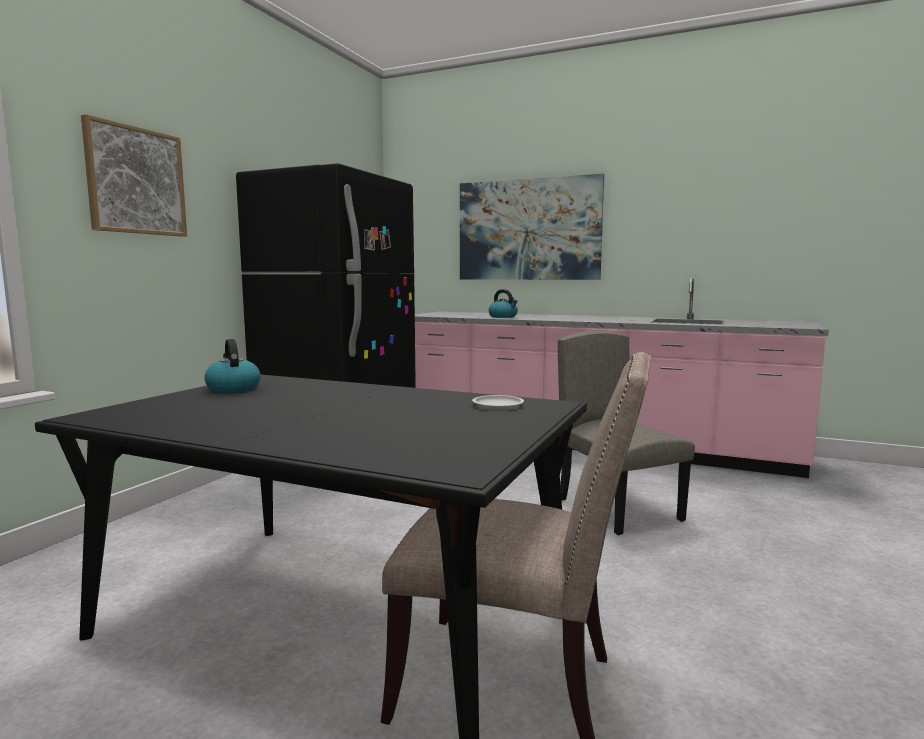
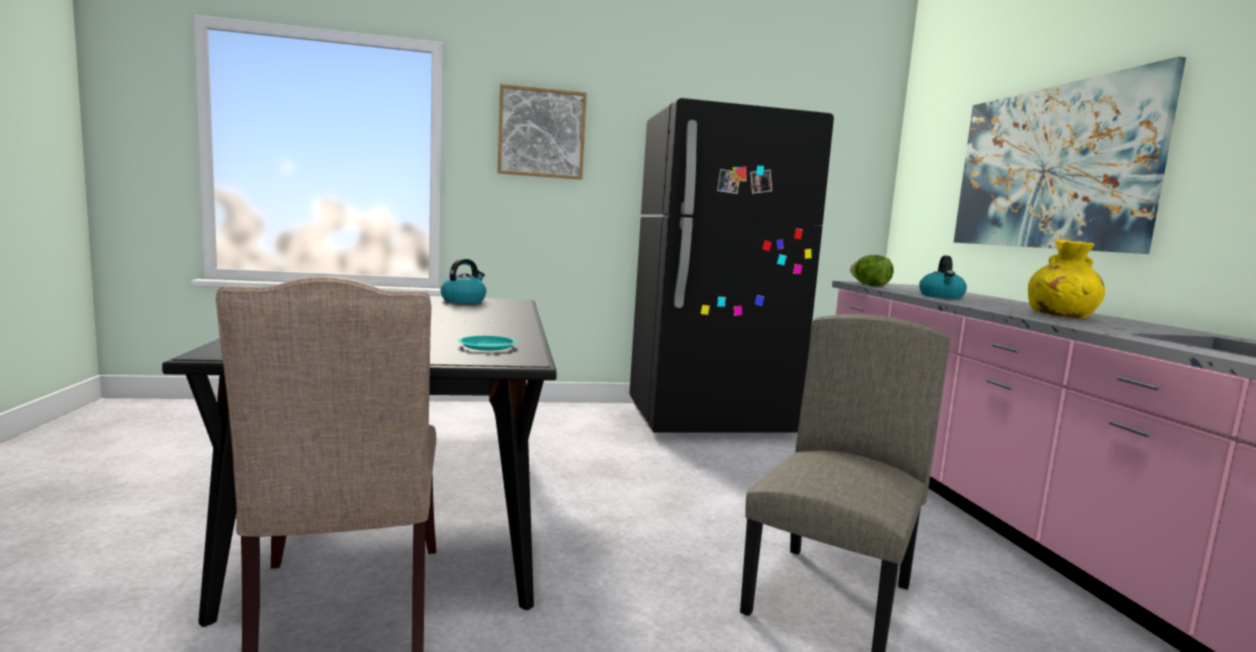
camera: 55 degrees right, 0 degrees up
white plate [472,395,524,409] -> turquoise plate [458,336,517,350]
none -> lettuce [850,255,894,286]
none -> yellow vase [1028,240,1105,319]

